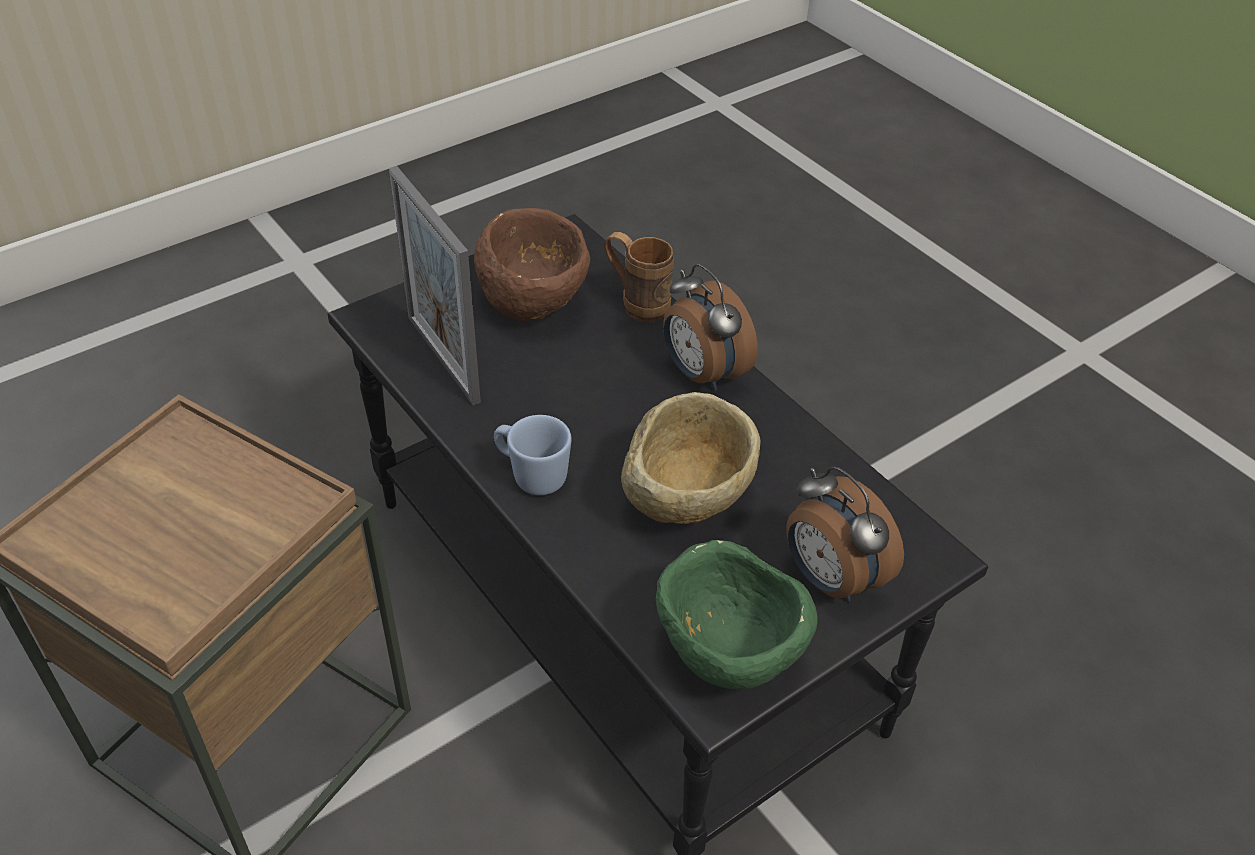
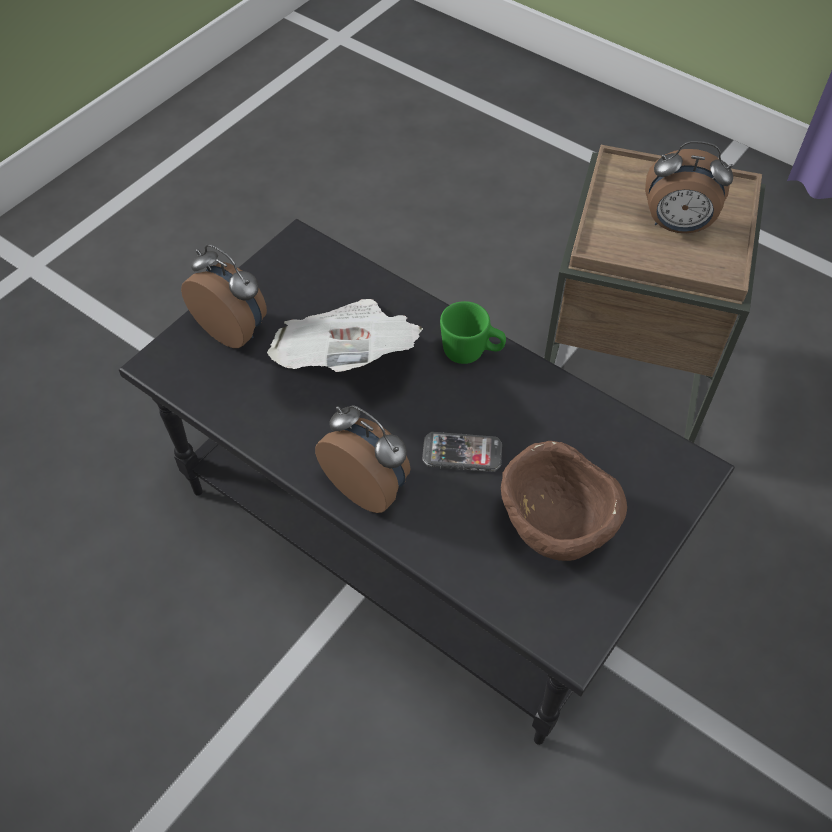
camera: 165 degrees right, 10 degrees up
picture frame [389,166,481,406] -> none
blue mug [494,415,571,495] -> green mug [440,301,506,364]
brown mug [604,232,674,322] -> none
beige bowl [621,392,761,524] -> newspaper [267,299,423,372]
green bowl [656,540,817,689] -> none
none -> phone [422,432,502,472]
none -> alarm clock [645,141,733,233]

